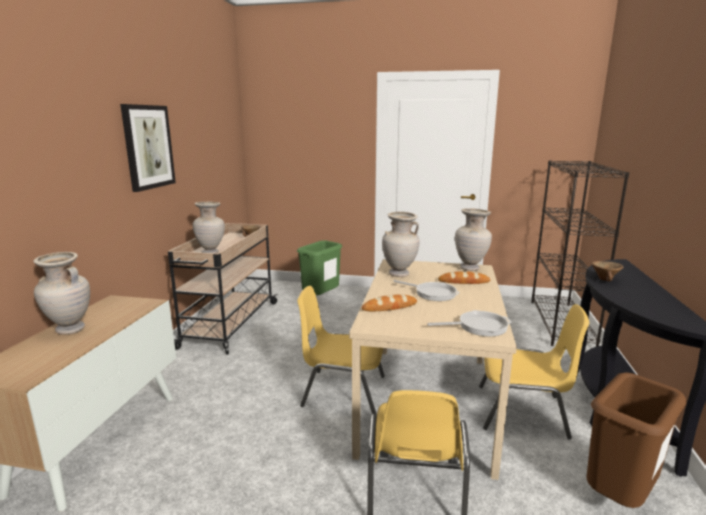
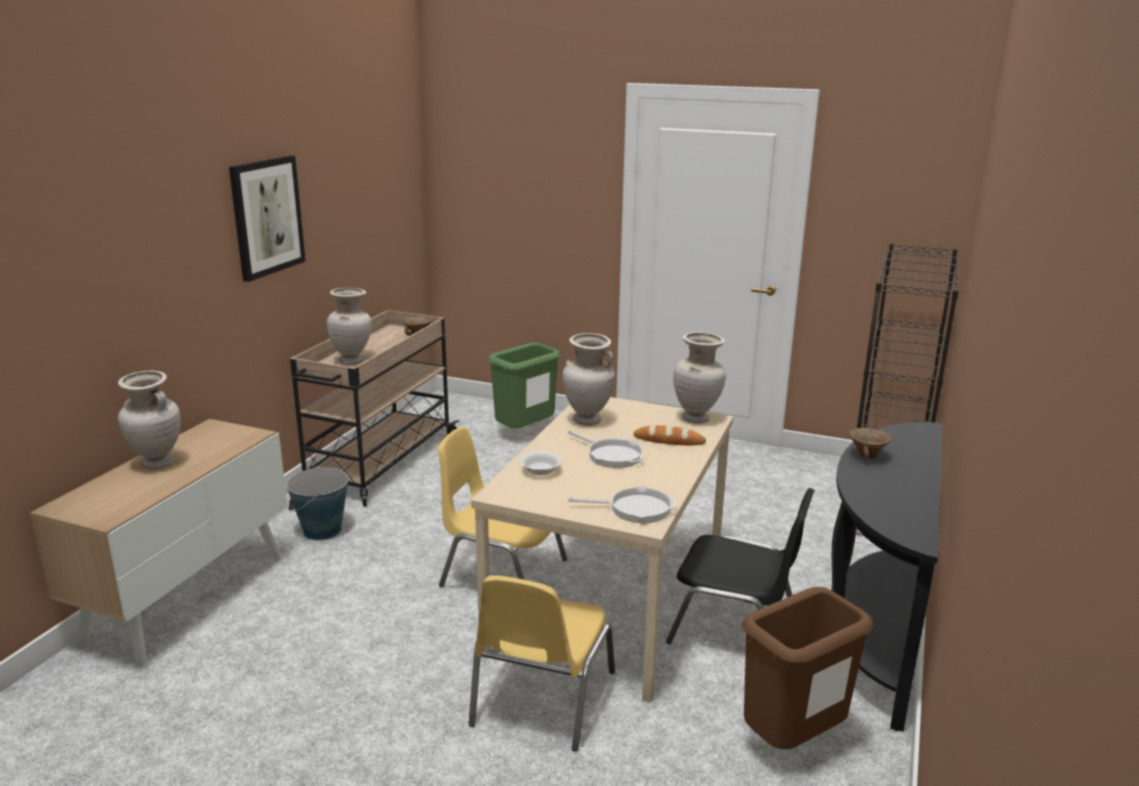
camera: 10 degrees right, 5 degrees up
bread [362,295,417,311] -> white bowl [520,451,562,475]
yellow chair [479,304,589,439] -> black chair [666,488,815,644]
none -> bucket [286,466,349,540]

